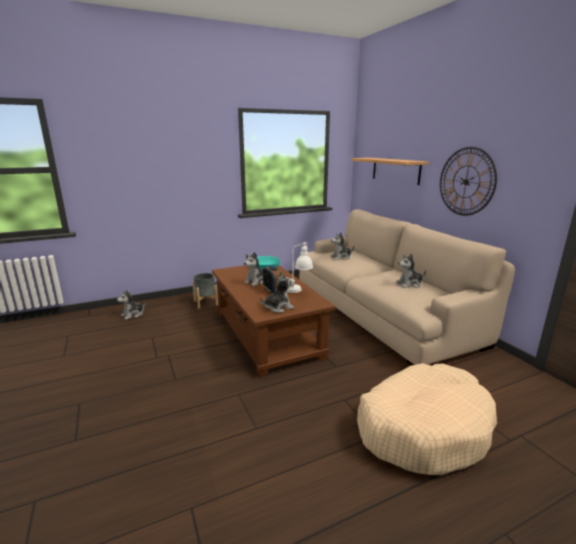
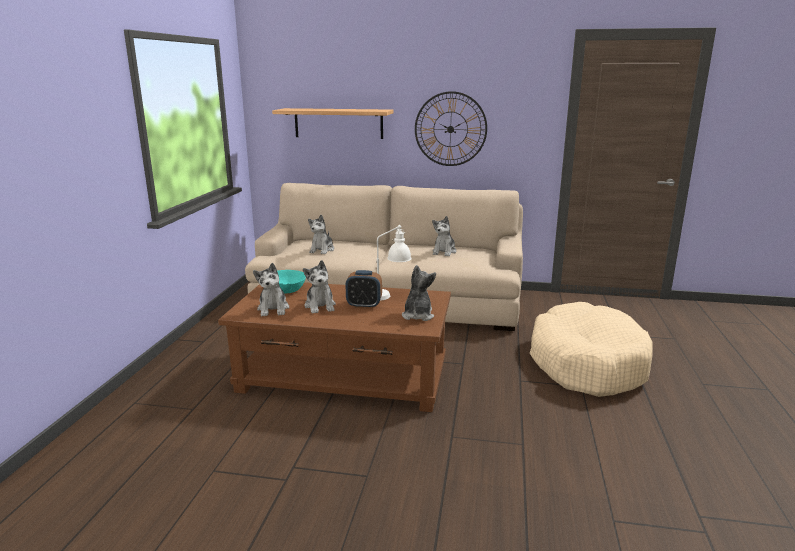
camera: 55 degrees left, 0 degrees up
plush toy [117,290,146,320] -> plush toy moved to [253,263,289,316]
grey planter [192,273,218,308] -> none

